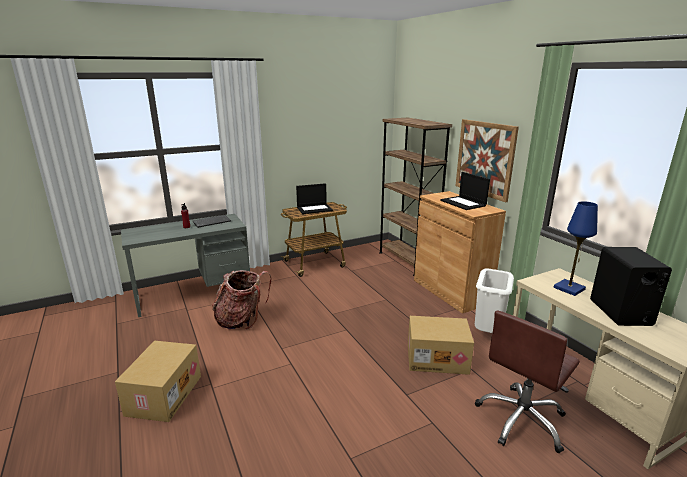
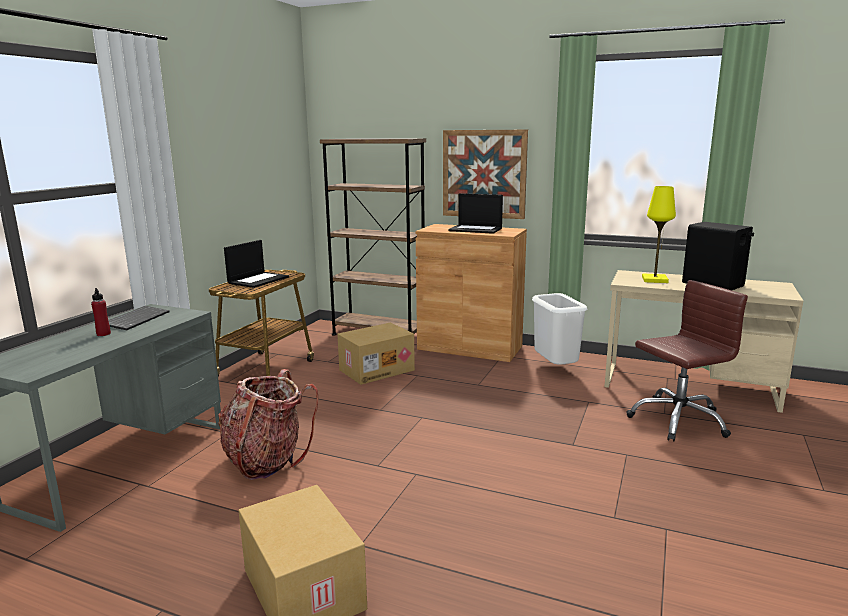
camera: 40 degrees left, 5 degrees down
cardboard box [408,316,474,375] -> cardboard box moved to [337,322,415,385]
brown office chair [475,310,580,453] -> brown office chair turned 120 degrees counterclockwise [626,280,748,441]
blue table lamp [554,201,598,296] -> yellow table lamp [642,186,676,283]

